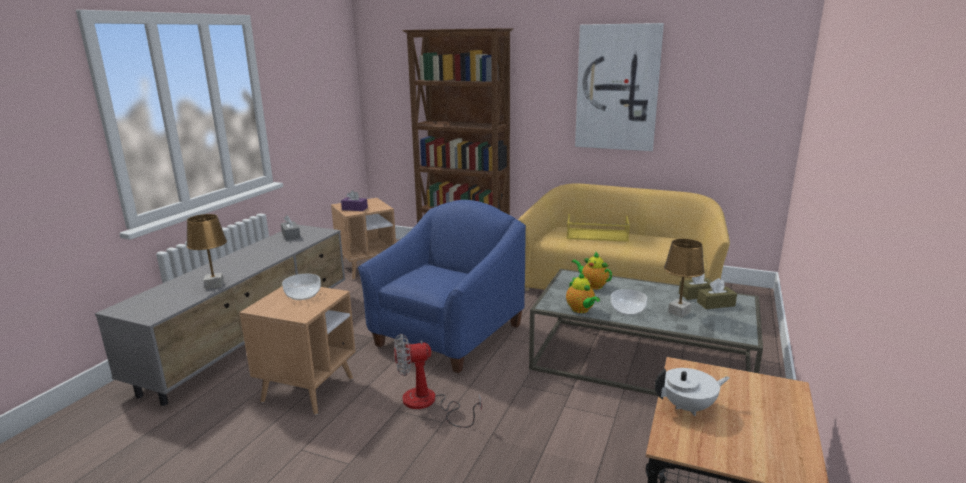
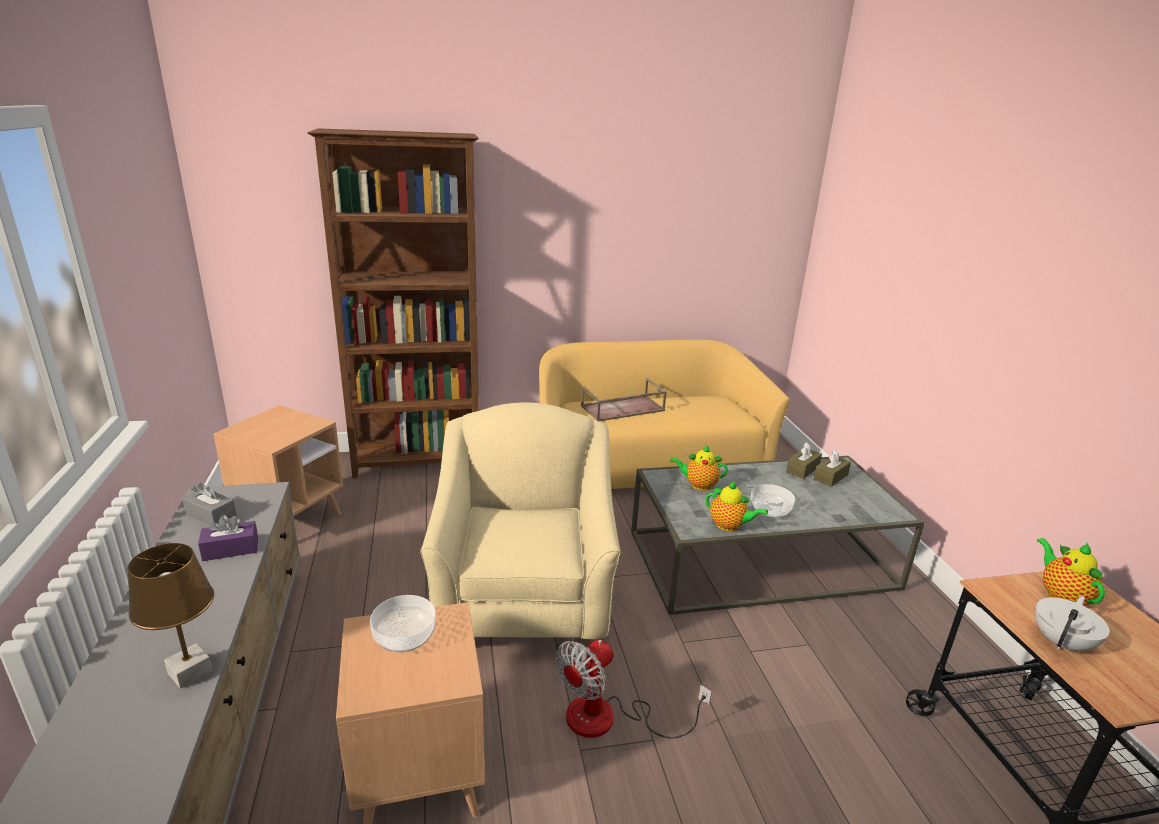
camera: 35 degrees left, 5 degrees up
purple tissue box [341,190,368,211] -> purple tissue box moved to [198,515,258,561]
blue armchair [358,200,526,373] -> beige armchair [420,402,621,647]
yellow tray [567,214,630,242] -> brown tray [581,378,667,421]
picture [575,23,664,151] -> none
brown table lamp [664,239,705,317] -> none
none -> teapot [1037,538,1105,606]

